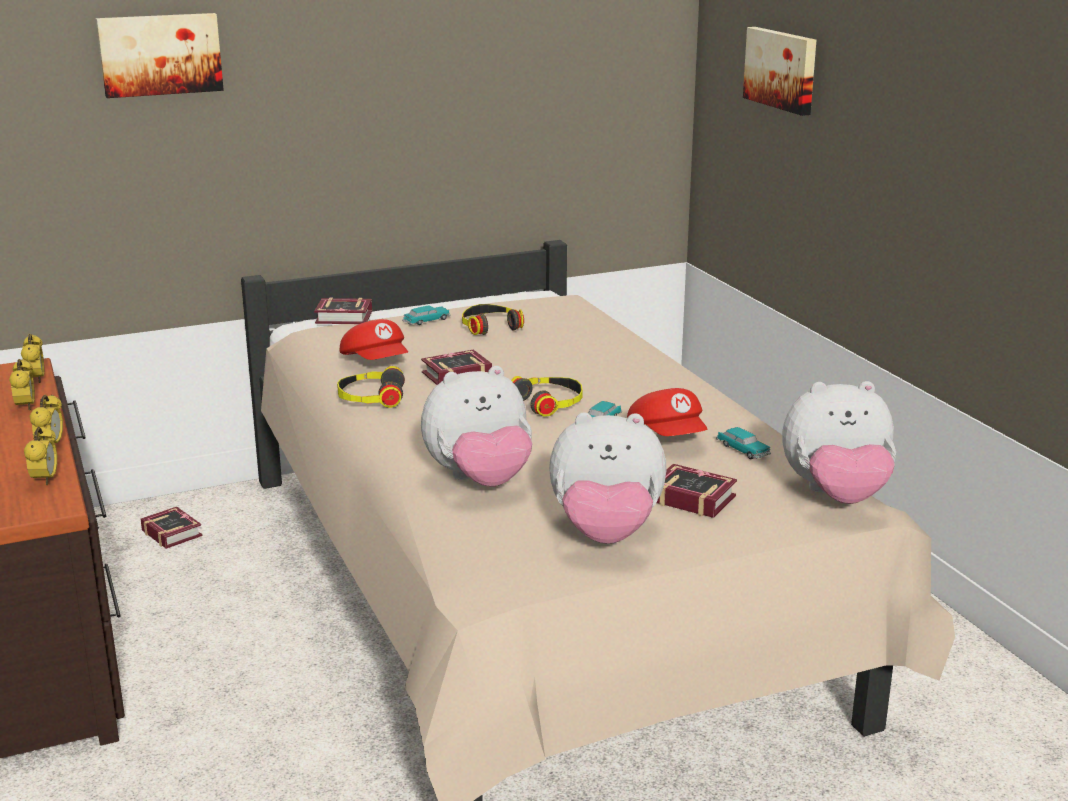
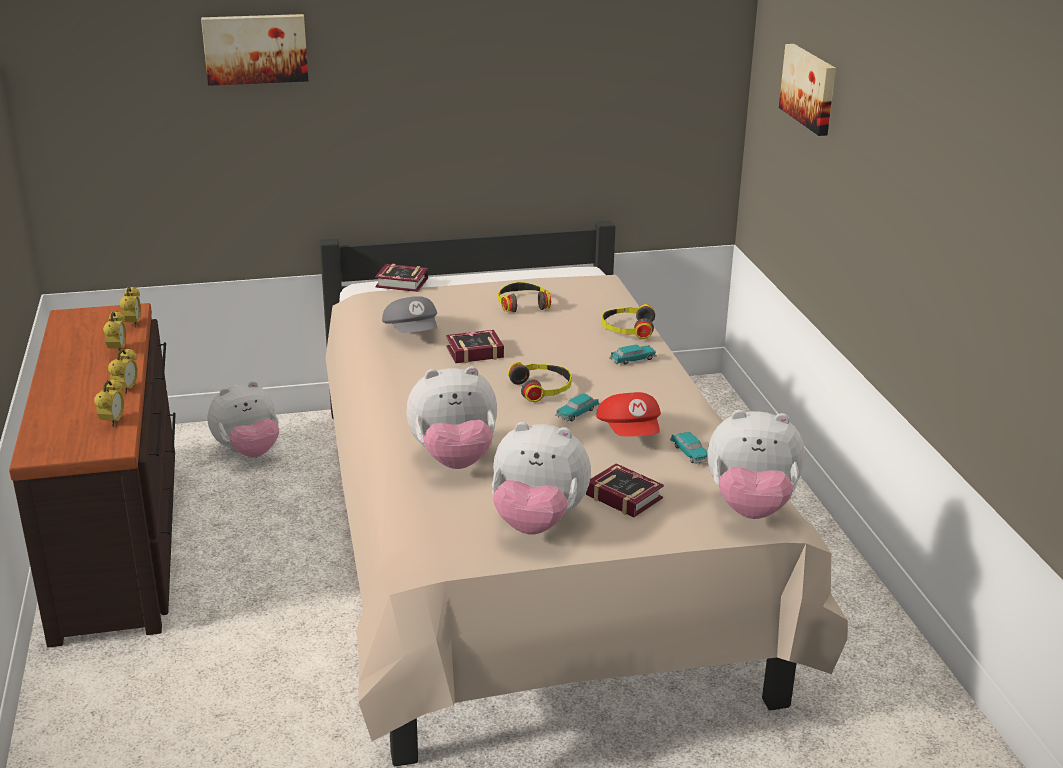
camera: 10 degrees right, 5 degrees up
book [141,506,203,549] -> plush toy [208,381,279,457]
headphones [337,366,405,408] -> headphones moved to [602,304,655,339]
red cap [340,319,408,360] -> grey cap [382,296,437,333]
toy car [402,306,451,325] -> toy car moved to [609,345,657,365]

